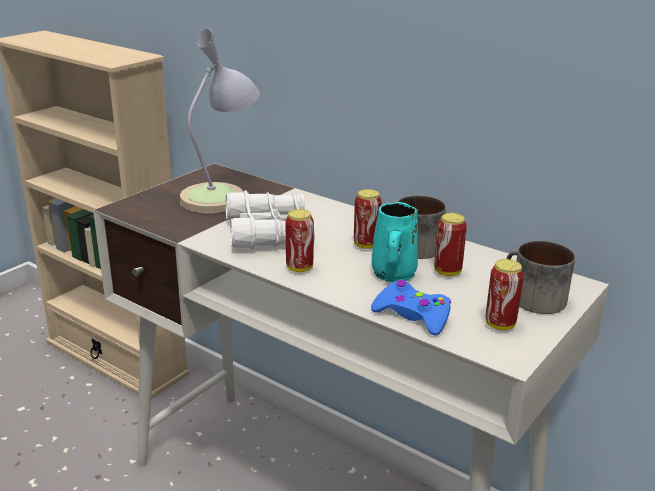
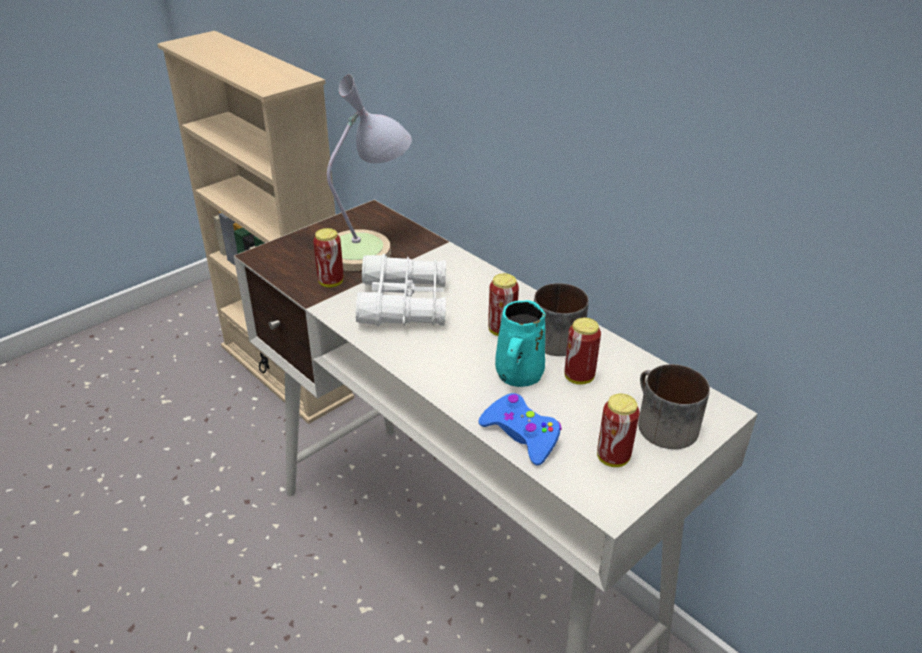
camera: 10 degrees right, 10 degrees up
can [286,209,314,272] -> can moved to [313,228,343,287]

